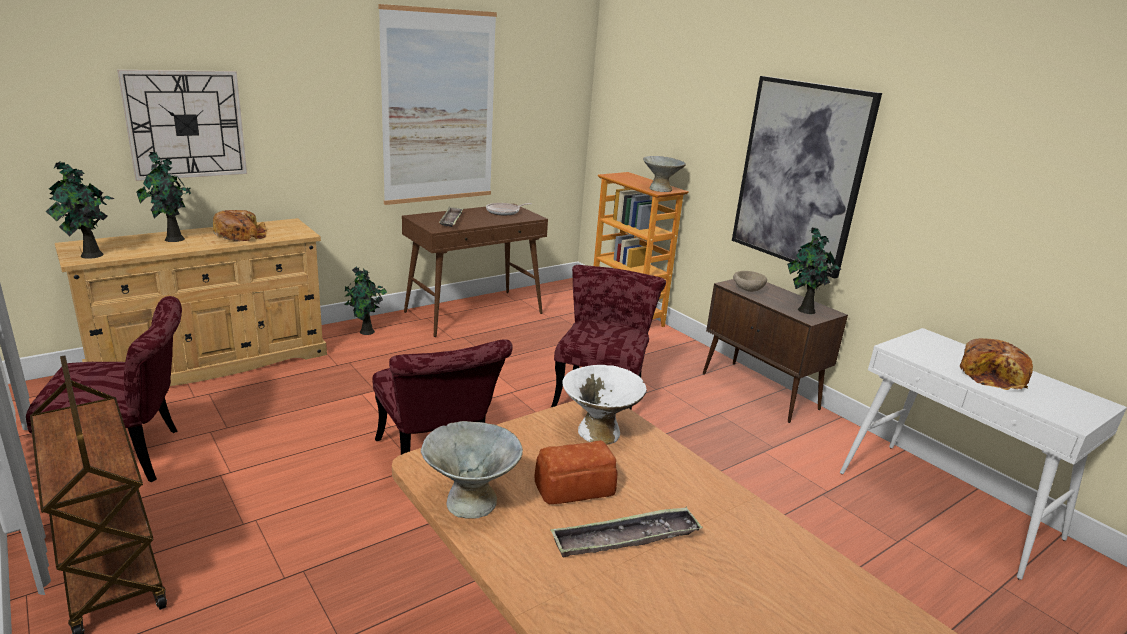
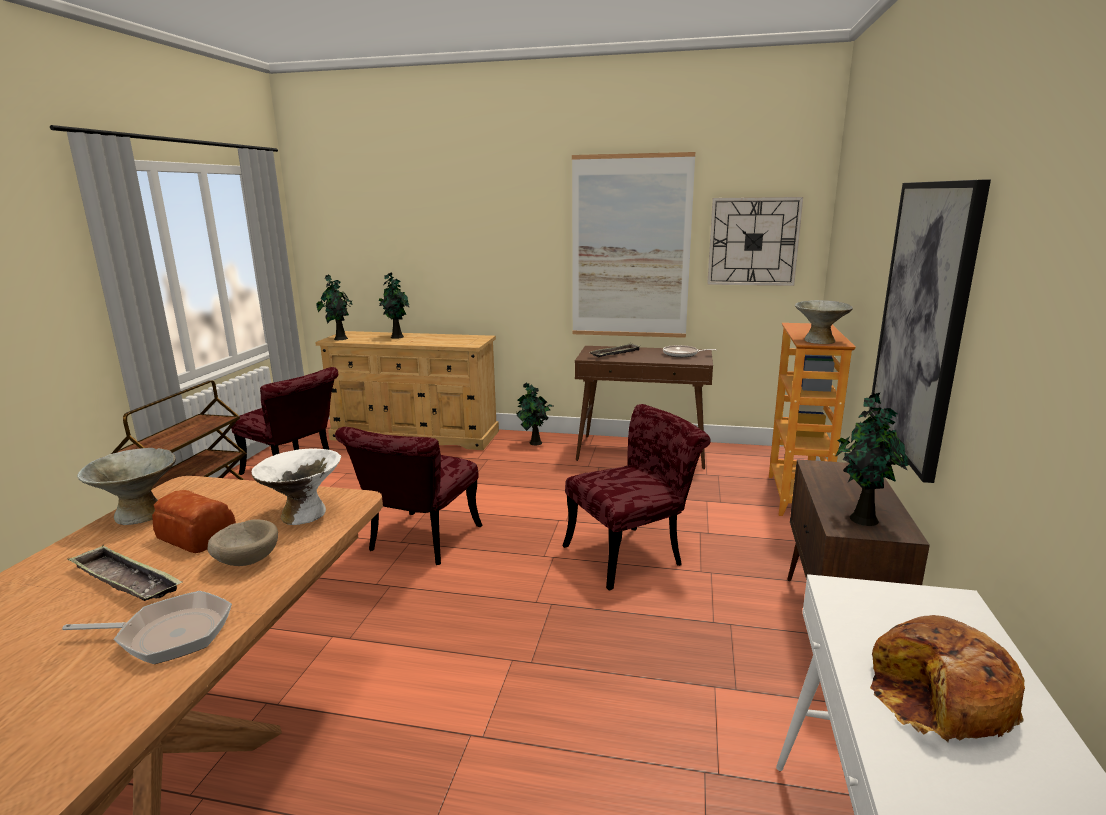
camera: 50 degrees right, 5 degrees down
wall clock [117,70,247,181] -> wall clock moved to [707,197,803,286]
bread [213,210,267,241] -> none
beige bowl [733,271,767,292] -> beige bowl moved to [207,519,278,566]
none -> frying pan [62,591,232,664]

